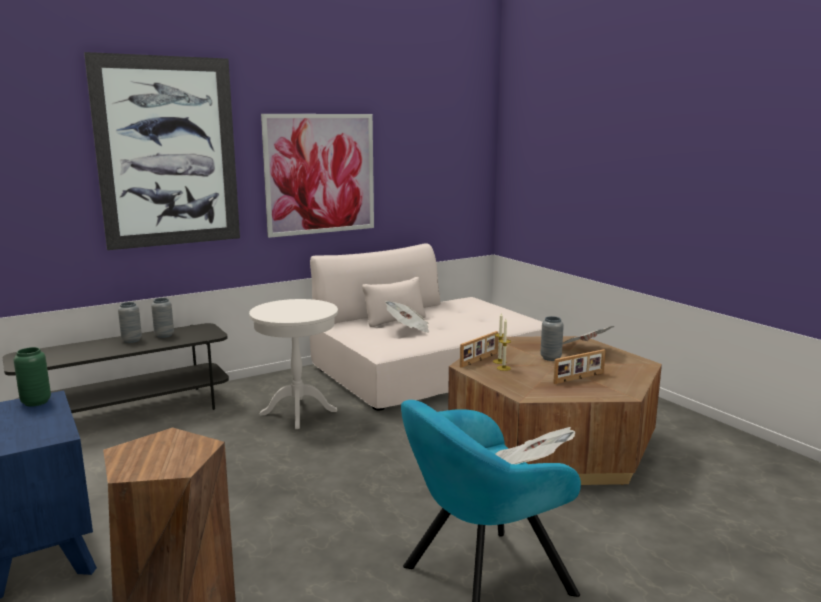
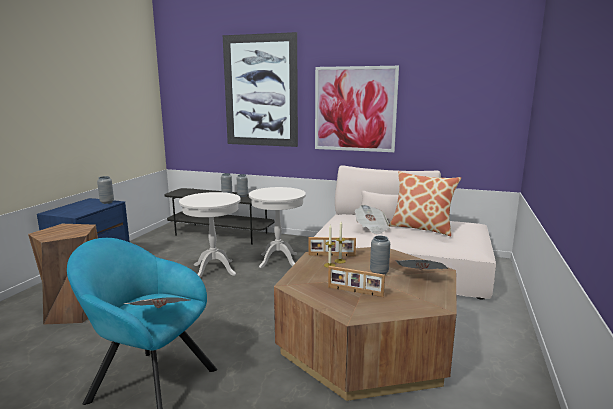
camera: 50 degrees right, 0 degrees up
green vase [14,347,51,407] -> grey vase [97,176,114,204]
none -> white side table [179,192,241,278]
none -> pillow [389,171,461,236]

